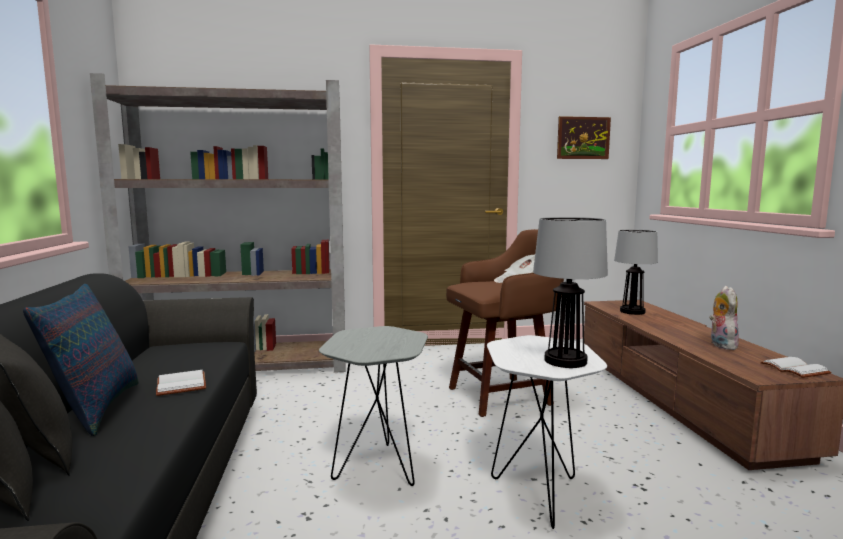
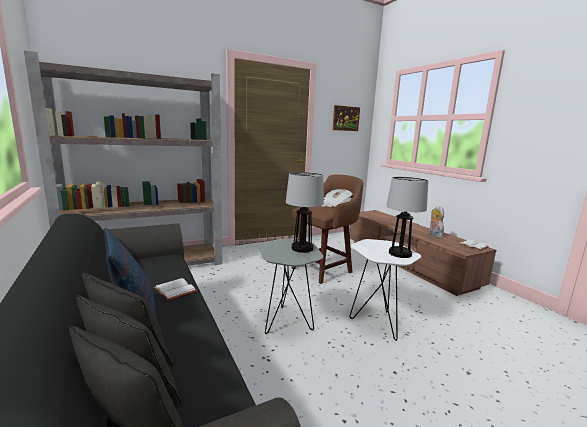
camera: 20 degrees left, 5 degrees up
table lamp [614,229,658,315] -> table lamp moved to [286,172,324,253]

